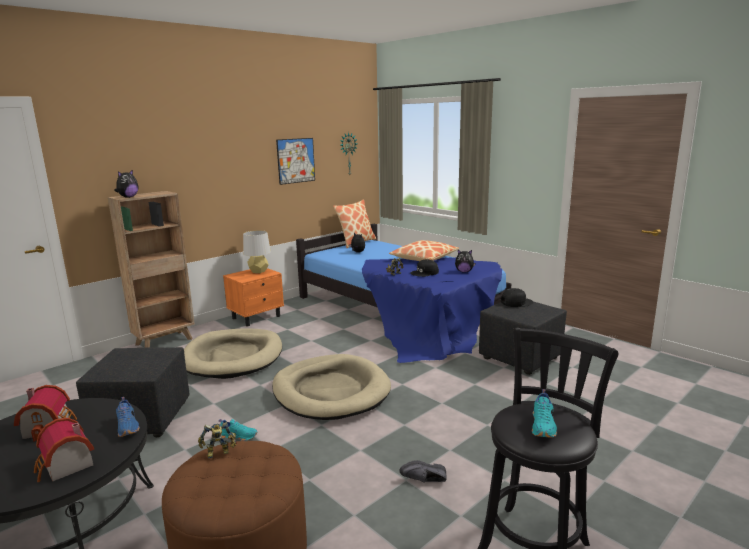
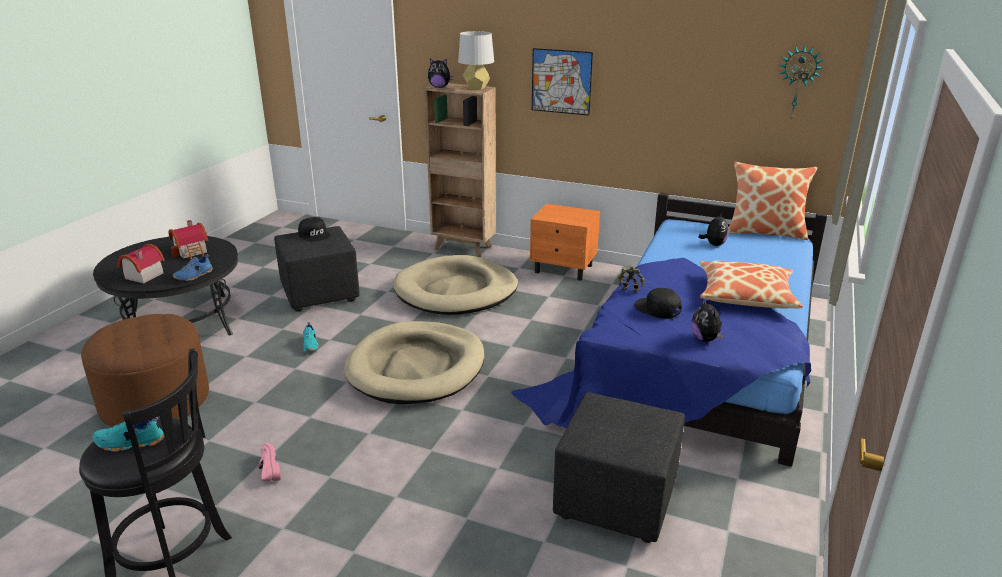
camera: 65 degrees right, 10 degrees up
toy robot [198,422,237,458] -> none
grey table lamp [243,230,271,273] -> grey table lamp moved to [458,31,494,90]
picture [276,138,315,185] -> picture moved to [532,48,593,116]
black shoe [399,460,447,483] -> pink shoe [258,443,281,481]
black cap [501,288,533,307] -> black cap moved to [298,217,331,242]

